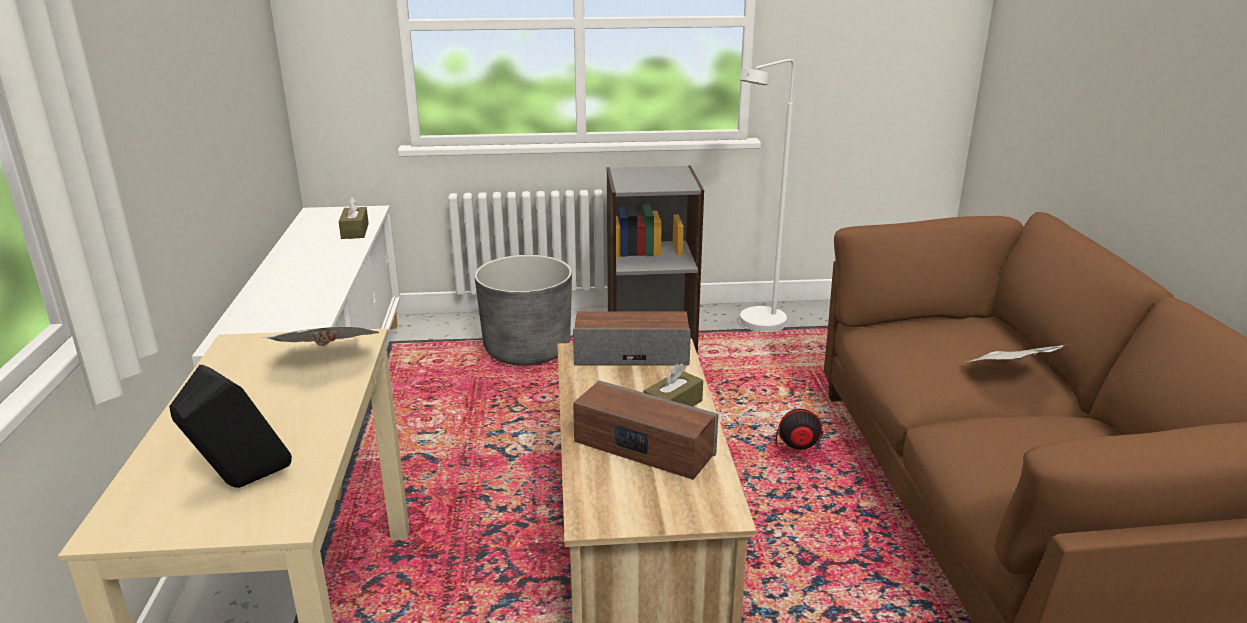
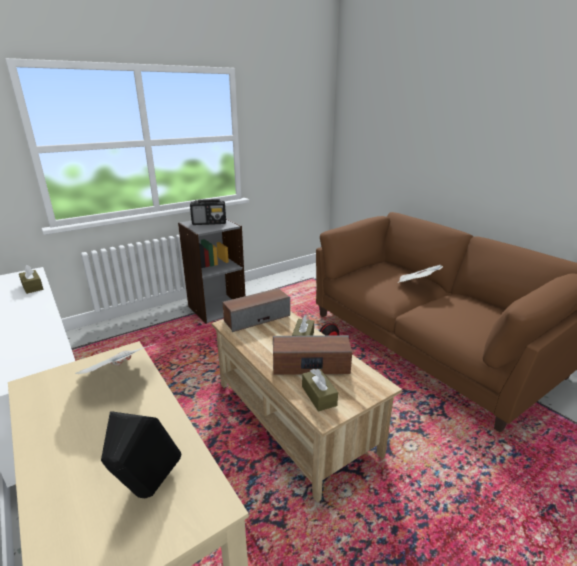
camera: 30 degrees left, 0 degrees up
grey planter [475,255,572,366] -> none
white floor lamp [739,59,794,332] -> none
none -> radio [190,199,226,225]
none -> brown tissue box [302,369,338,412]

